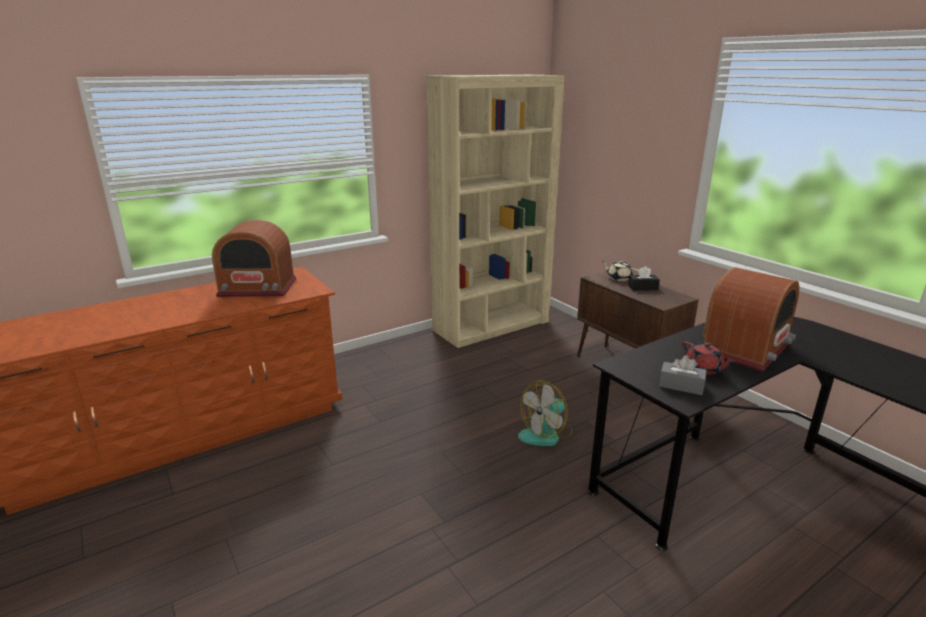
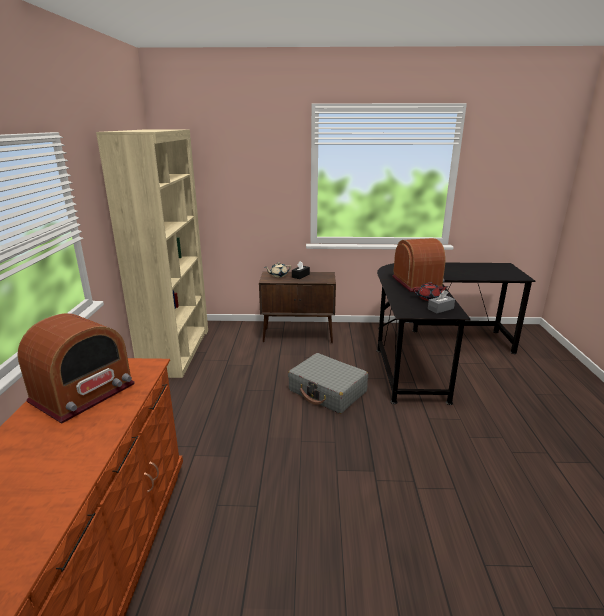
camera: 55 degrees left, 0 degrees up
fan [518,380,573,446] -> grey suitcase [288,353,368,414]

